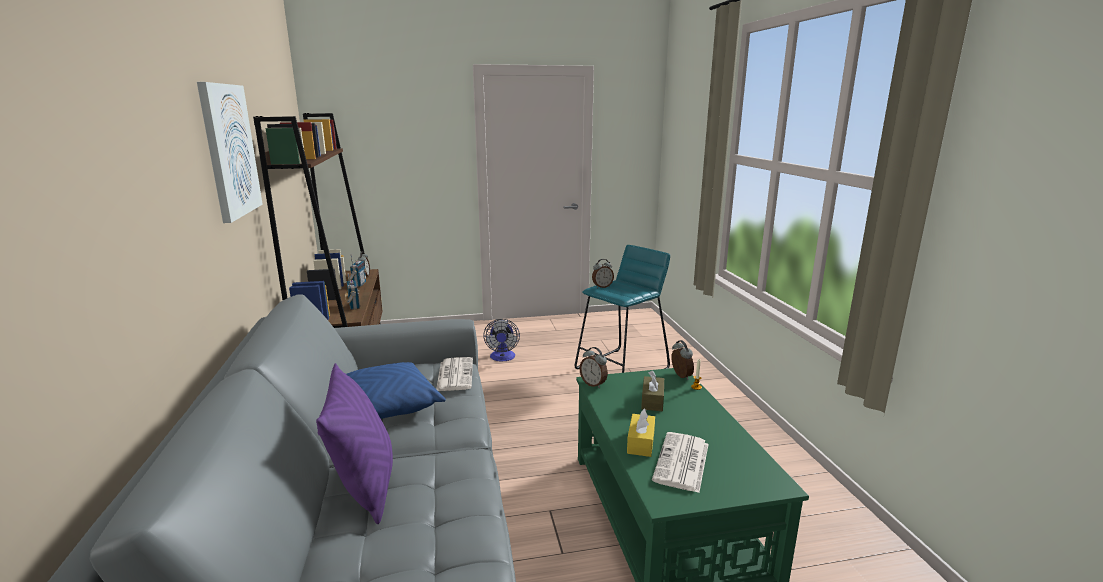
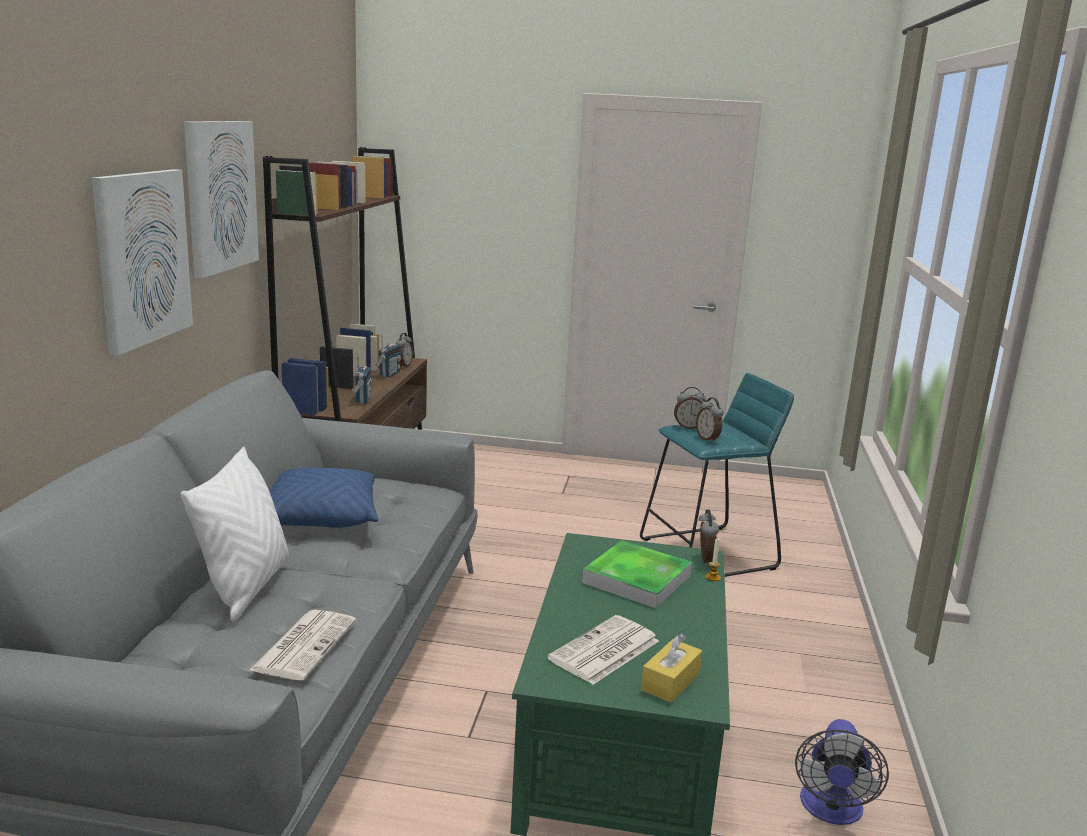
camera: 20 degrees right, 0 degrees up
purple pillow [316,363,393,524] -> white pillow [180,447,289,622]
newspaper [436,357,473,391] -> newspaper moved to [249,609,356,680]
fan [483,319,520,361] -> fan moved to [795,719,889,825]
alarm clock [580,347,608,388] -> alarm clock moved to [696,398,723,443]
yellow tissue box [627,408,655,457] -> yellow tissue box moved to [641,634,702,703]
brown tissue box [641,370,664,411] -> tray [582,540,692,608]
none -> picture [92,169,193,356]

